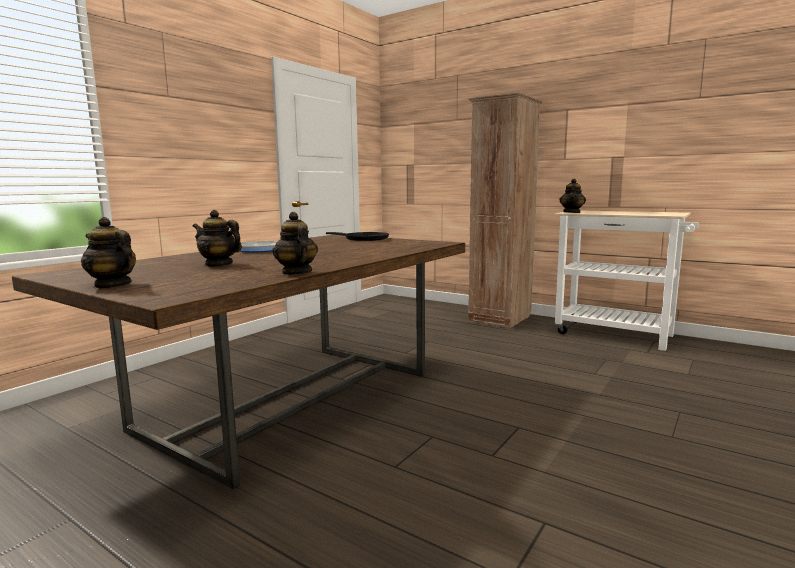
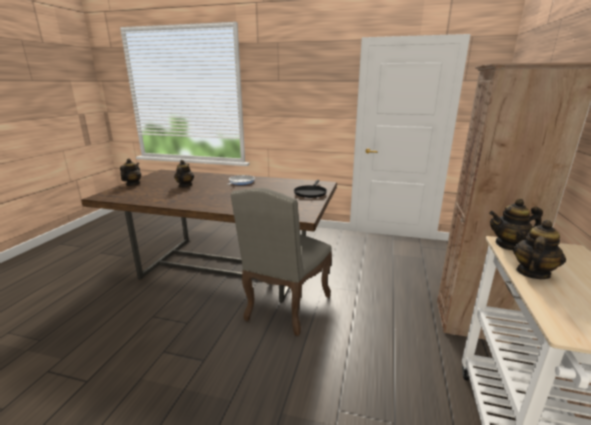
camera: 70 degrees right, 10 degrees up
teapot [272,212,318,275] -> teapot moved to [513,220,566,279]
none -> grey chair [230,188,332,336]

